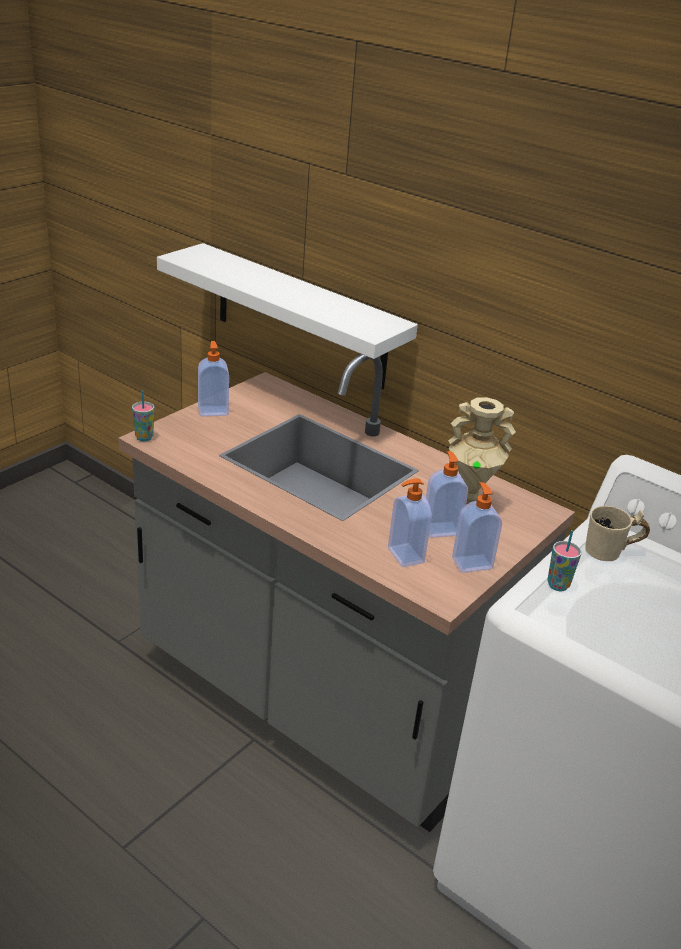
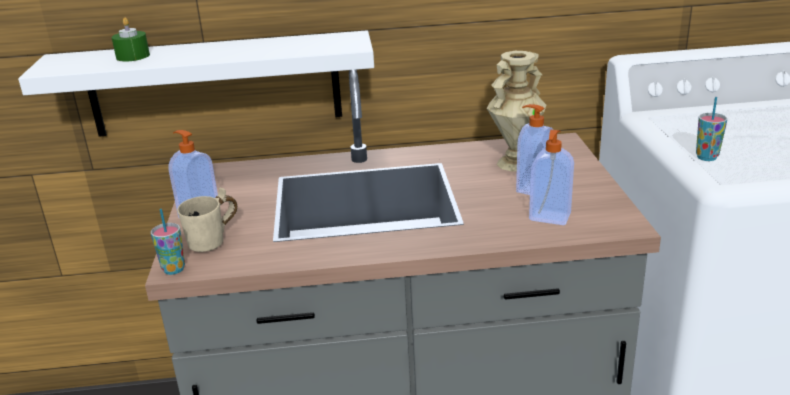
camera: 40 degrees left, 5 degrees down
soap dispenser [452,482,502,573] -> none
beige mug [585,506,650,561] -> beige mug moved to [177,188,237,252]
none -> green candle [112,18,150,62]

